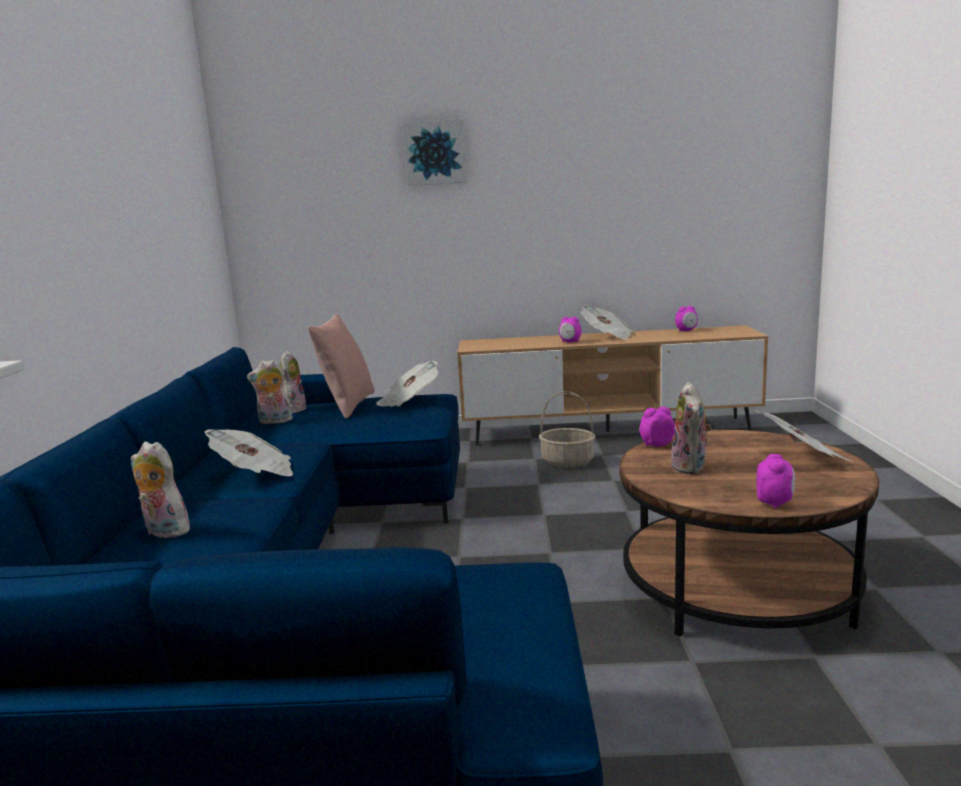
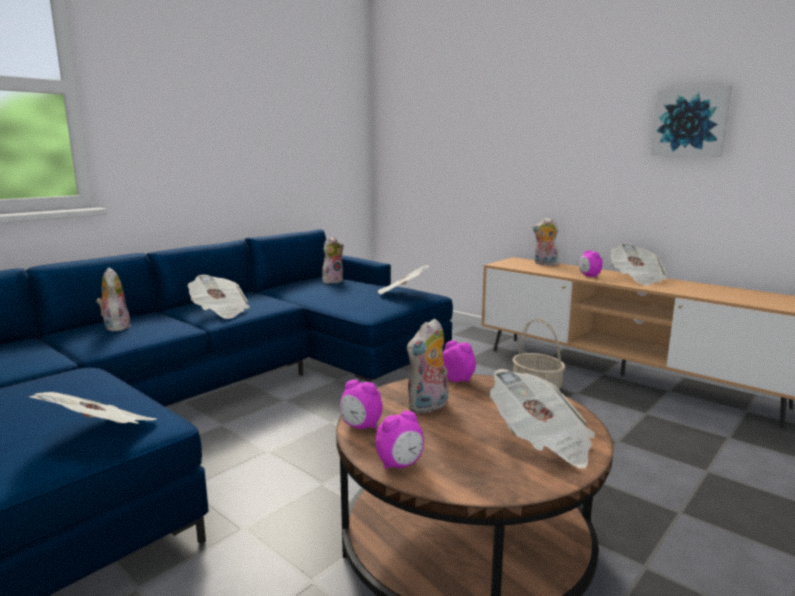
camera: 40 degrees right, 0 degrees up
plush toy [247,359,292,424] -> plush toy moved to [533,218,559,266]
pink pillow [308,314,375,419] -> none
picture [402,119,467,186] -> picture moved to [651,85,732,156]
alarm clock [675,306,698,331] -> alarm clock moved to [340,379,383,429]
none -> newspaper [29,392,157,423]

